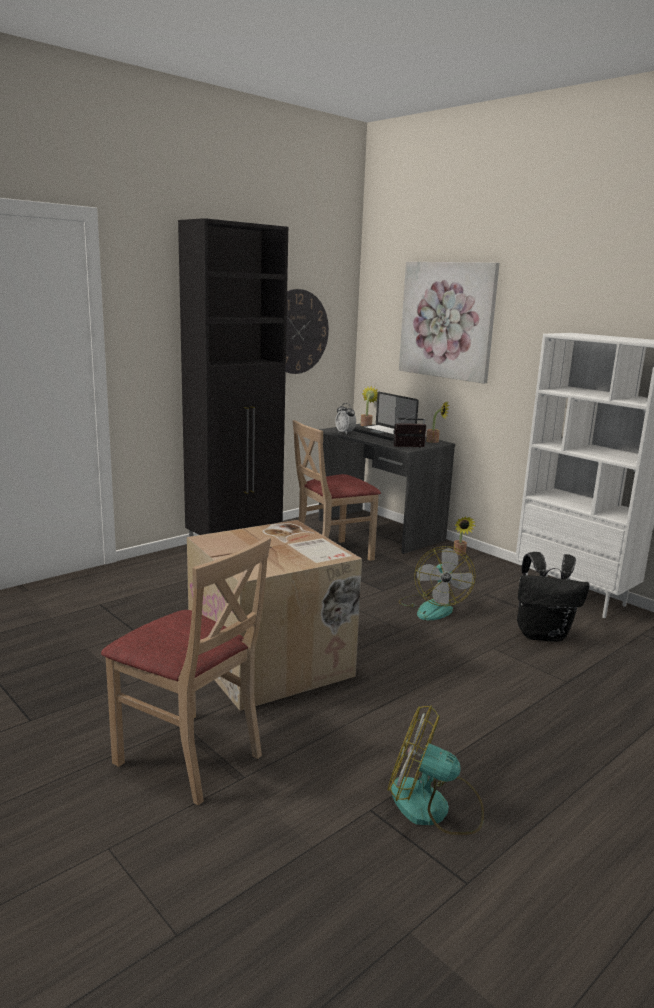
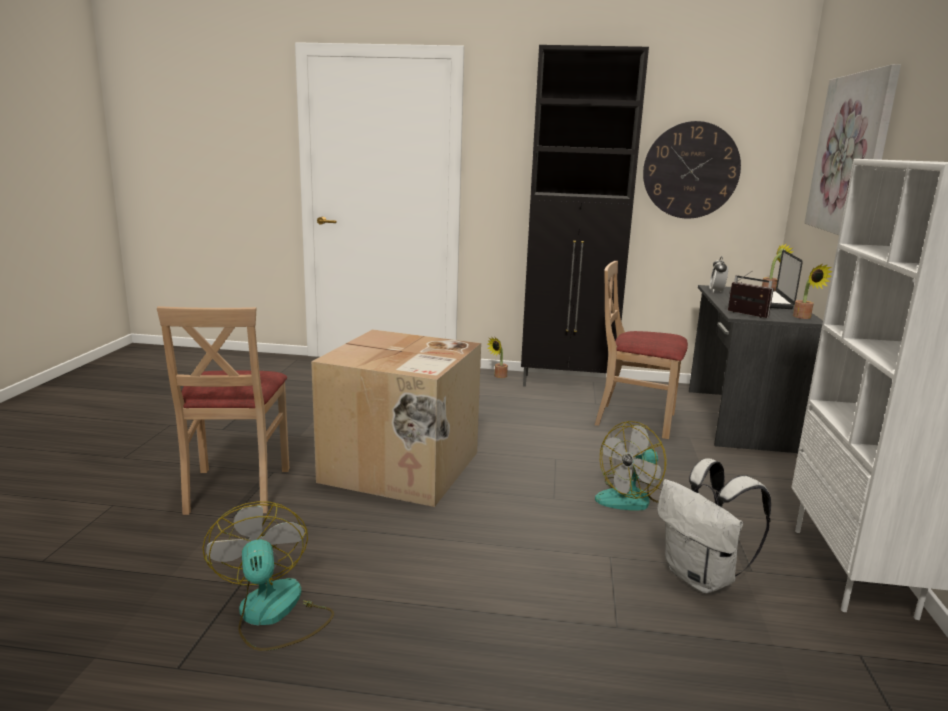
camera: 50 degrees right, 0 degrees up
potted plant [453,516,475,555] -> potted plant moved to [487,337,508,378]
black backpack [517,552,589,642] -> white backpack [657,458,771,593]

